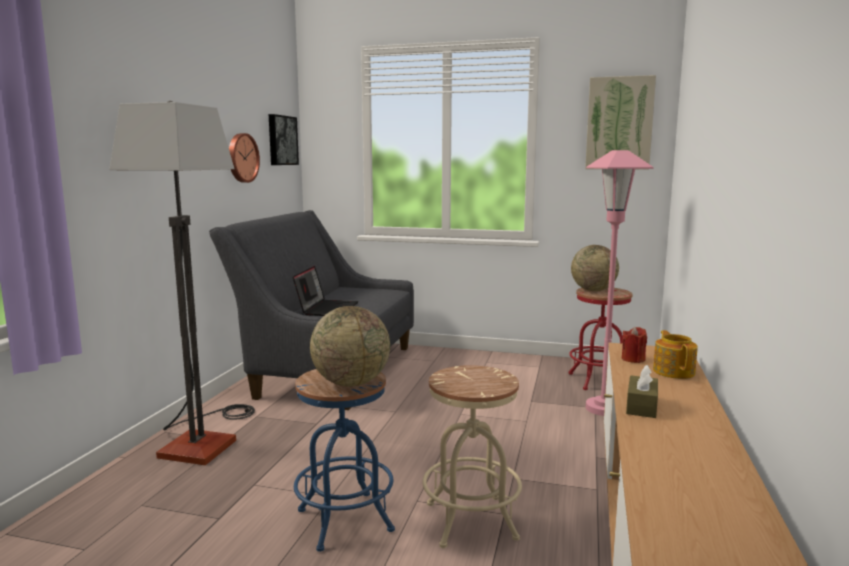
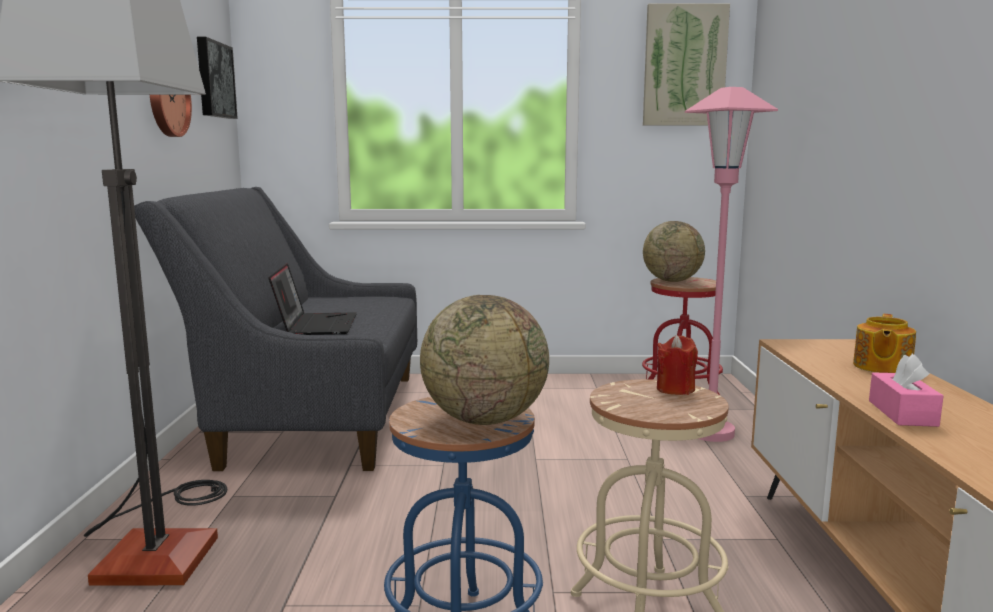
camera: 15 degrees left, 0 degrees up
red candle [622,326,647,363] -> red candle moved to [657,335,698,395]
brown tissue box [626,365,658,418] -> pink tissue box [869,354,943,427]
teapot [653,330,698,379] -> teapot turned 135 degrees counterclockwise [853,314,916,373]

